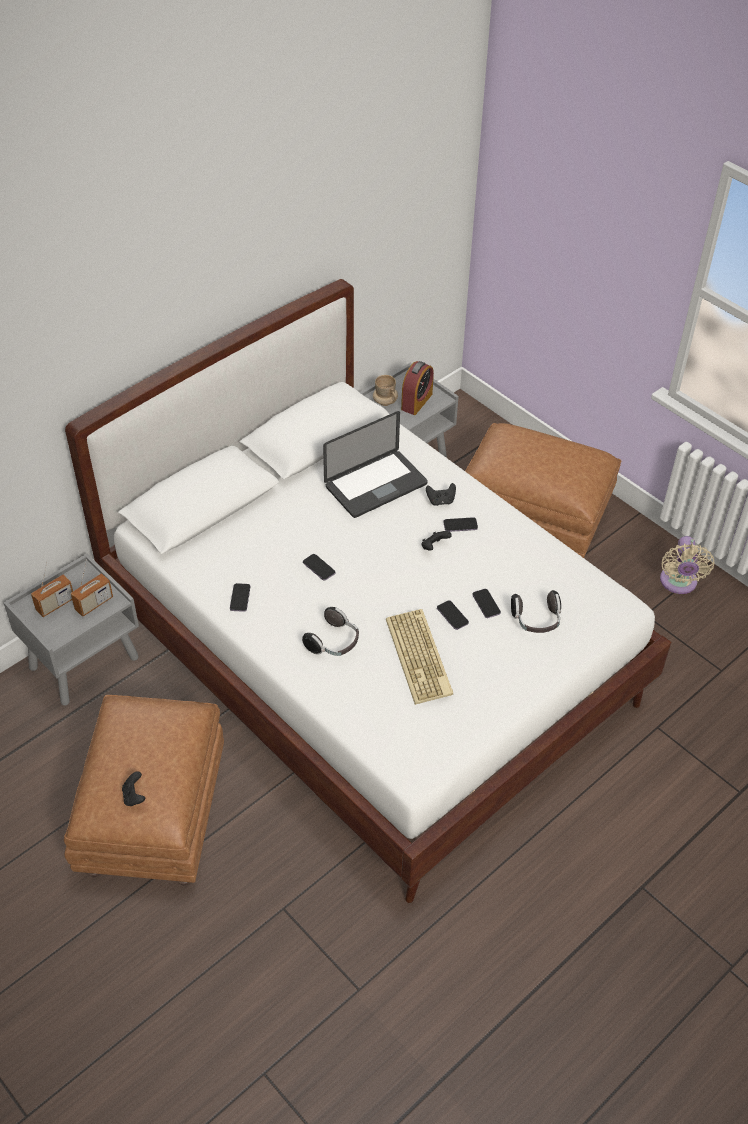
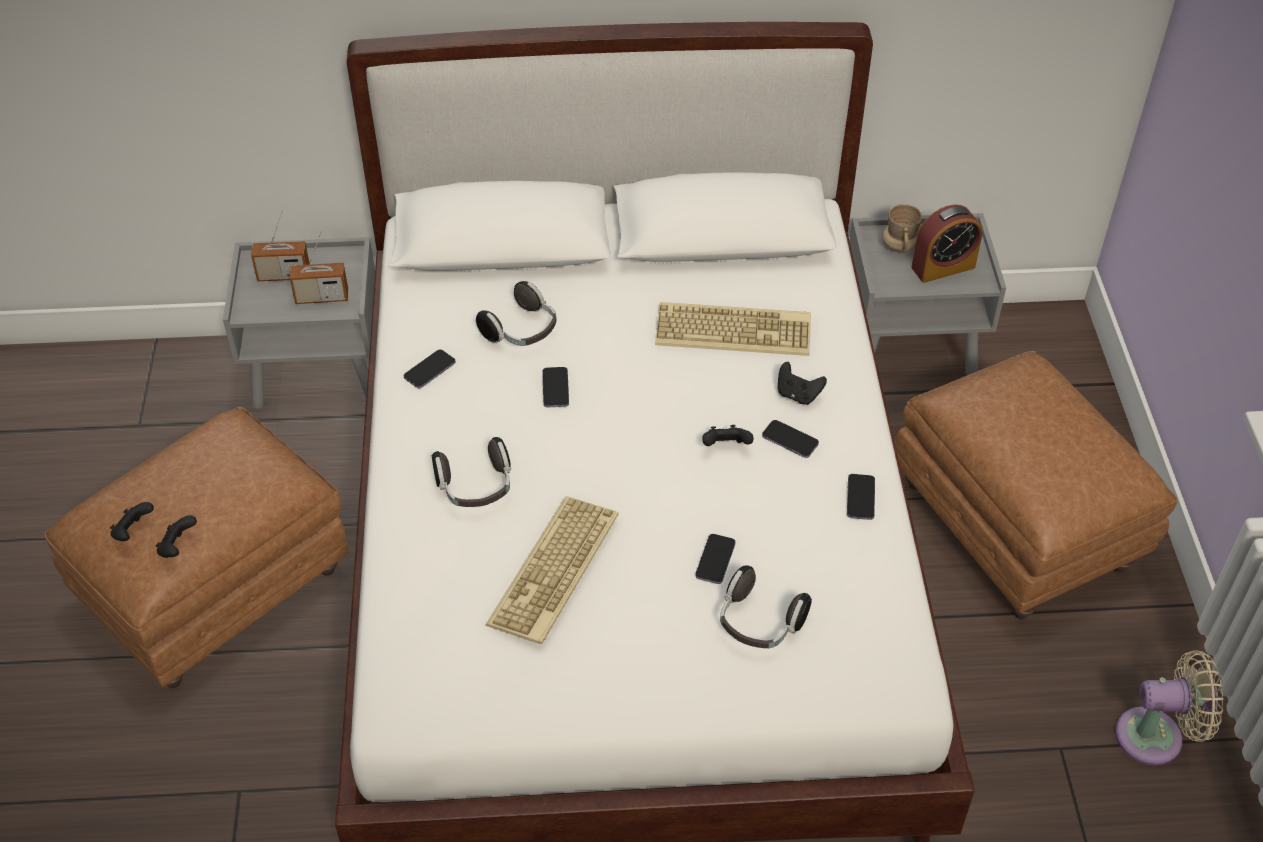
camera: 40 degrees right, 0 degrees up
laptop [323,411,428,518] -> keyboard [655,302,811,356]
phone [437,600,469,630] -> phone moved to [847,474,875,520]
beige fan [660,536,714,594] -> beige fan turned 135 degrees counterclockwise [1115,650,1223,766]
none -> black game controller [156,515,197,558]
none -> headphones [476,281,557,346]

